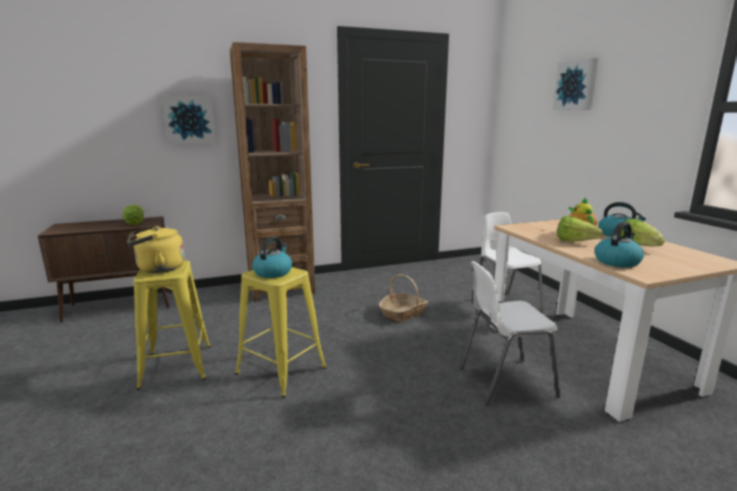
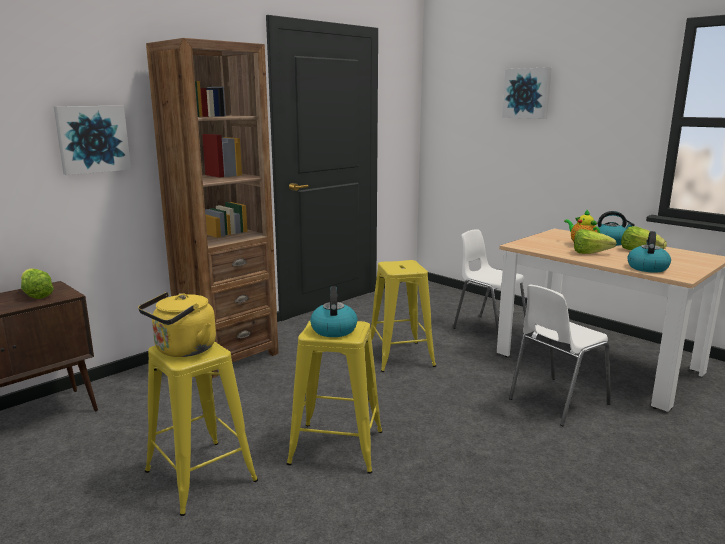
camera: 25 degrees left, 0 degrees up
basket [379,274,428,322] -> yellow stool [370,260,436,372]

